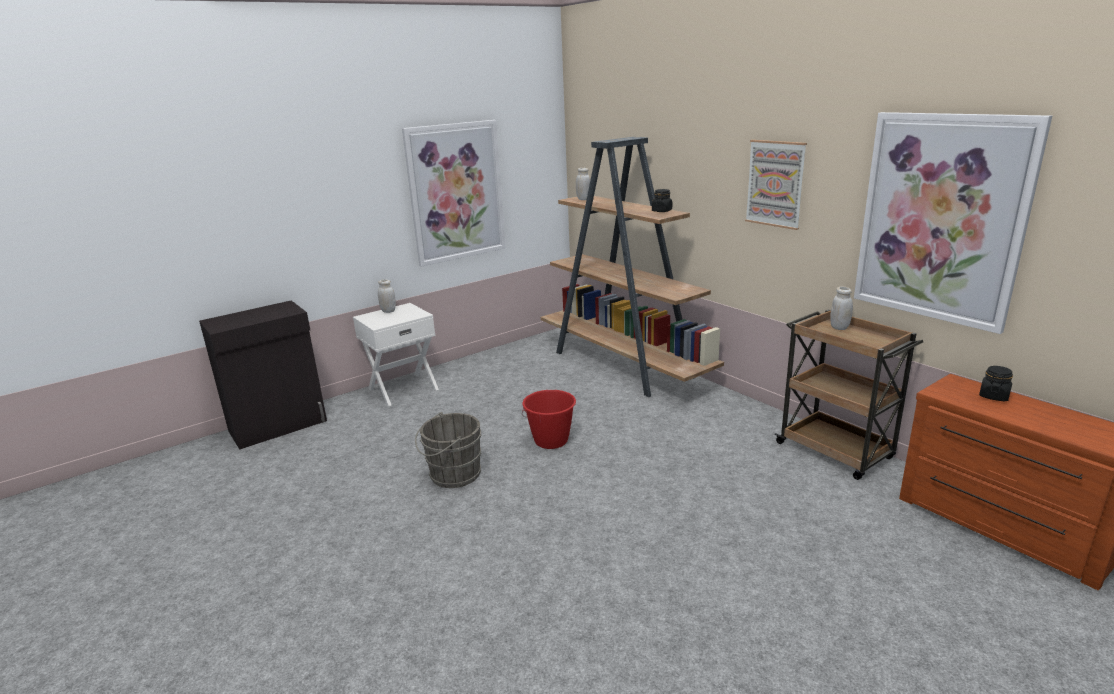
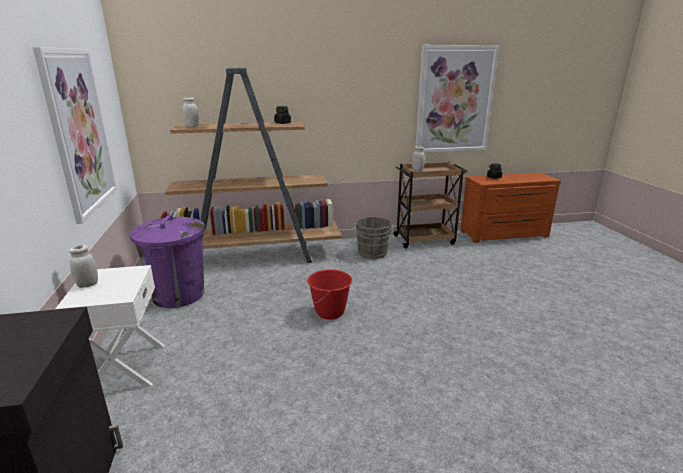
camera: 65 degrees left, 0 degrees up
grey bucket [415,412,482,488] -> grey bucket moved to [355,217,393,259]
picture [745,140,807,230] -> none
none -> purple trash can [129,215,205,308]

